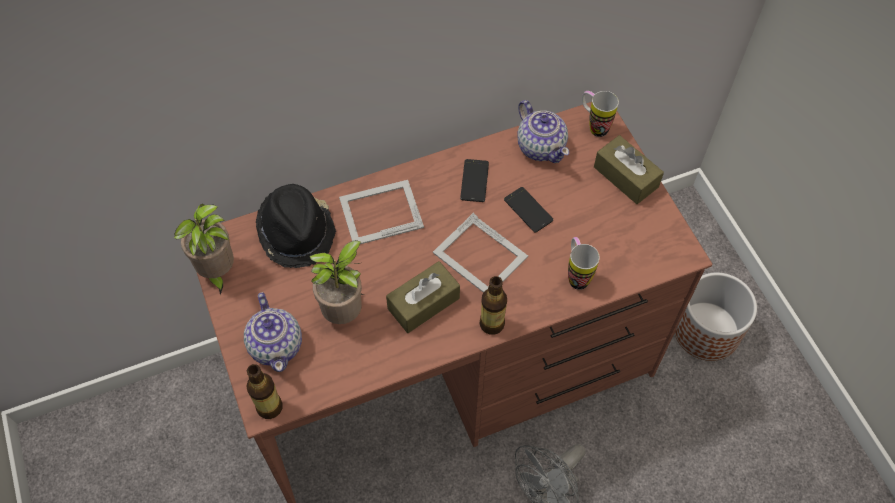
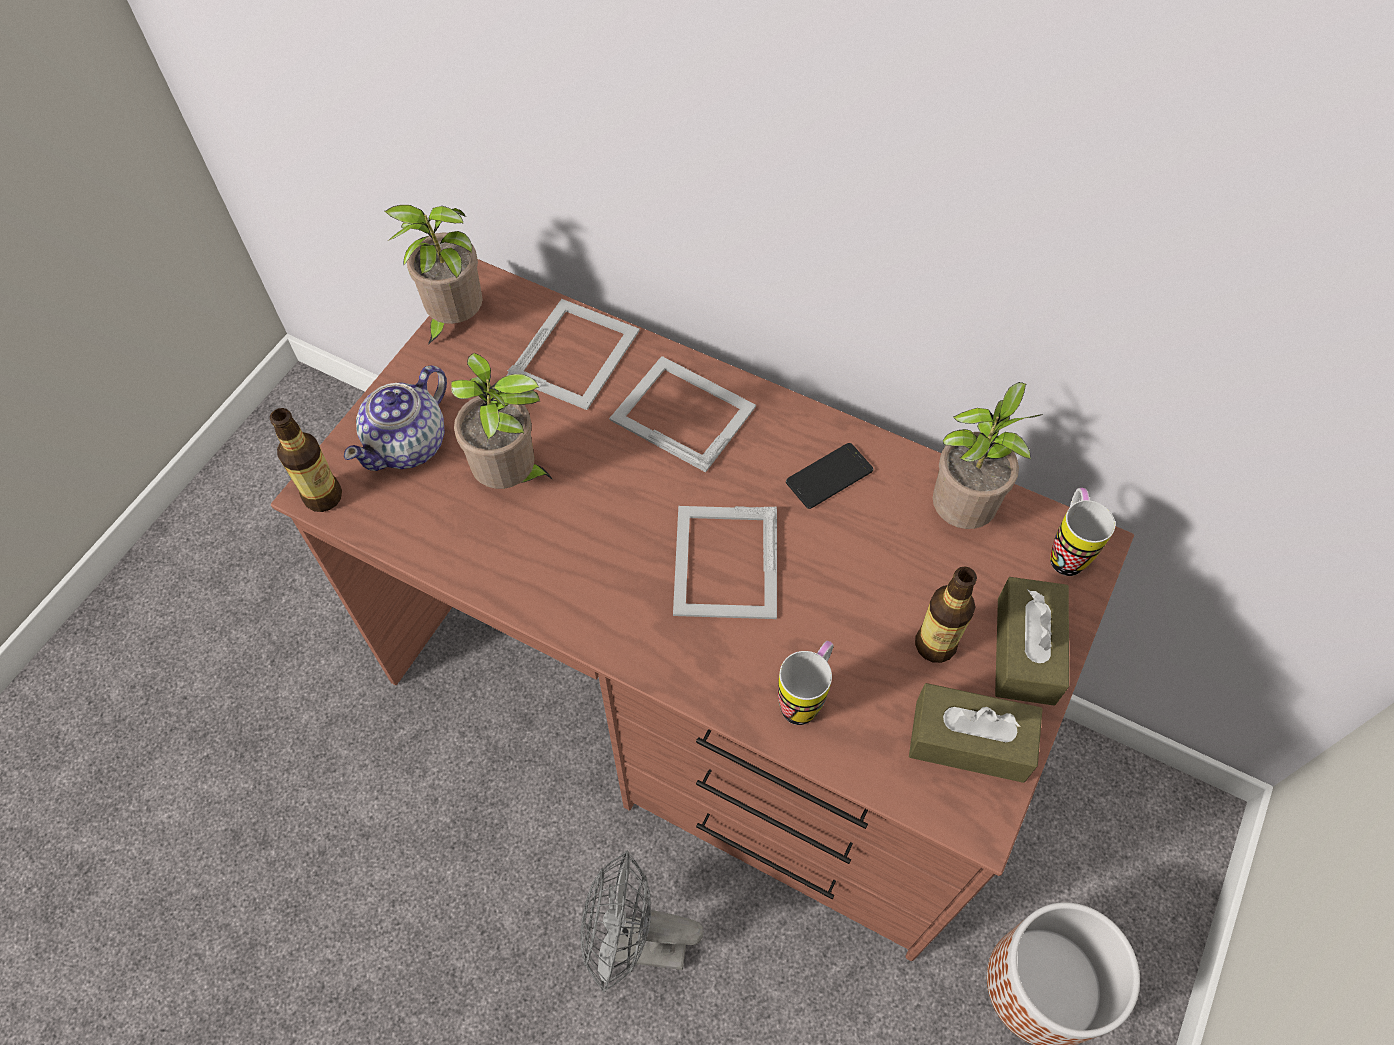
camera: 50 degrees right, 0 degrees up
black hat [256,184,336,268] -> picture frame [506,299,640,410]
brown tissue box [386,261,460,333] -> brown tissue box moved to [909,683,1043,783]
bottle [480,276,507,335] -> bottle moved to [915,566,977,663]
phone [504,187,553,233] -> none
teapot [517,100,569,163] -> potted plant [933,382,1043,529]

